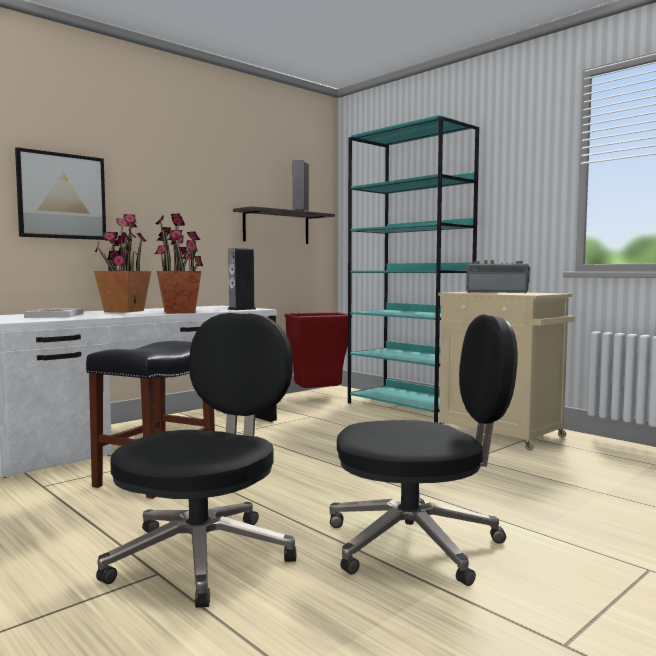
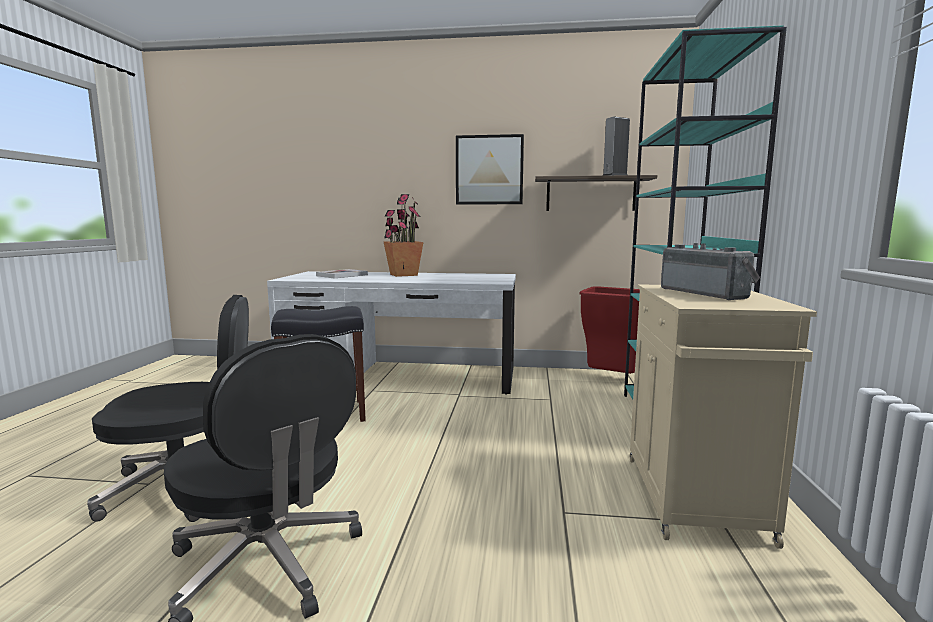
camera: 50 degrees right, 5 degrees up
picture [15,147,106,240] -> picture moved to [456,134,524,205]
potted plant [155,213,203,314] -> none
speaker [228,248,256,310] -> none

